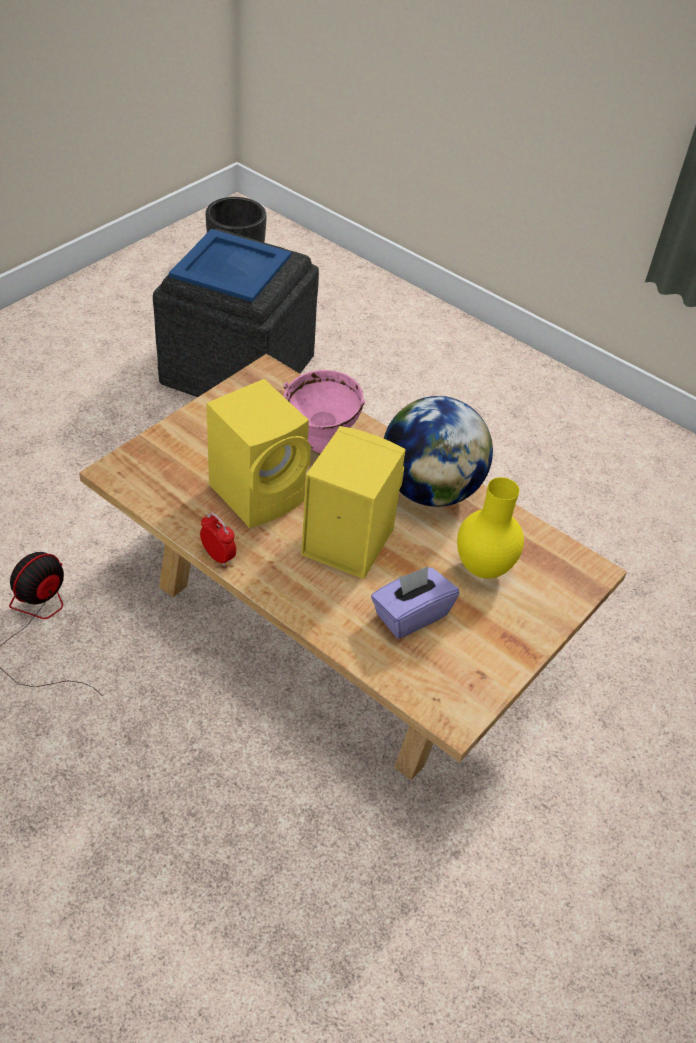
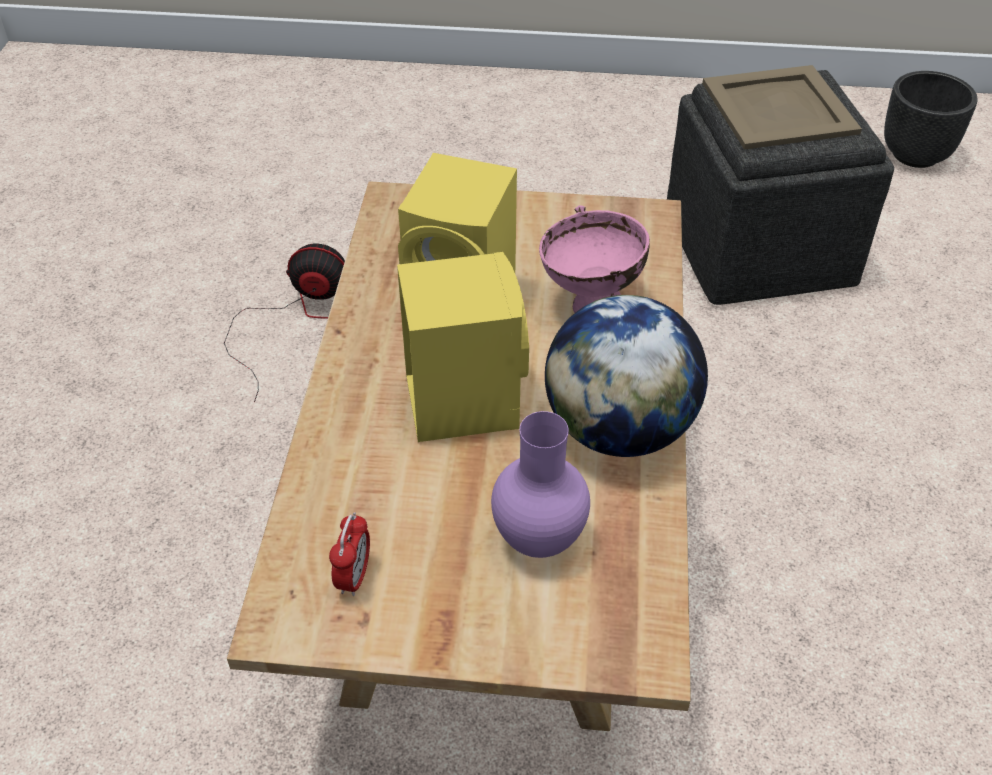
camera: 60 degrees right, 0 degrees up
blue tray [169,229,291,302] -> beige tray [702,65,862,150]
alarm clock [200,513,236,567] -> alarm clock moved to [329,512,370,596]
purple tissue box [371,566,459,639] -> none
yellow vase [457,477,524,579] -> purple vase [491,411,590,558]

